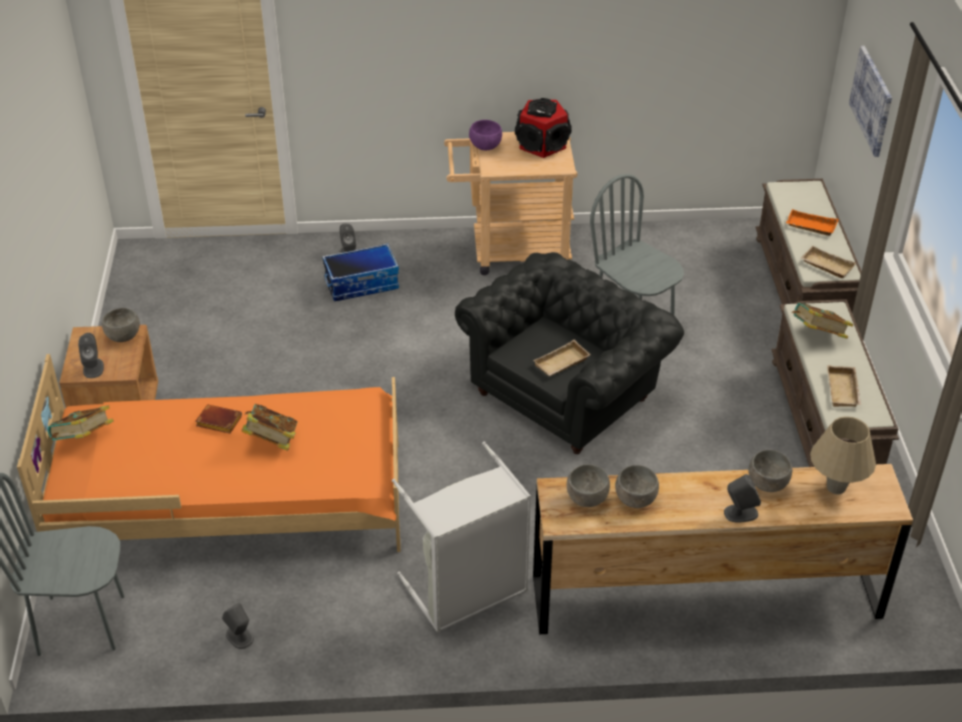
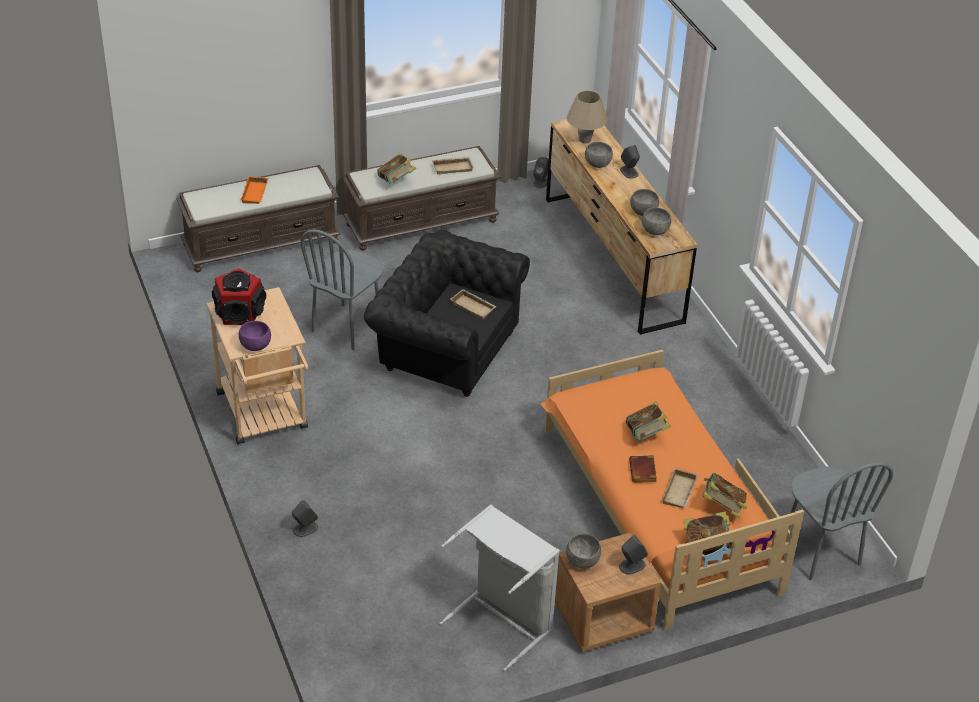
camera: 110 degrees left, 0 degrees up
grey speaker [222,602,254,649] -> grey speaker moved to [533,157,549,188]
storage box [322,243,399,301] -> none
grey laundry basket [392,442,531,633] -> grey laundry basket moved to [439,505,560,671]
beige tray [801,246,856,278] -> beige tray moved to [662,468,698,508]
picture [849,46,892,157] -> none
none -> book [703,473,747,518]

